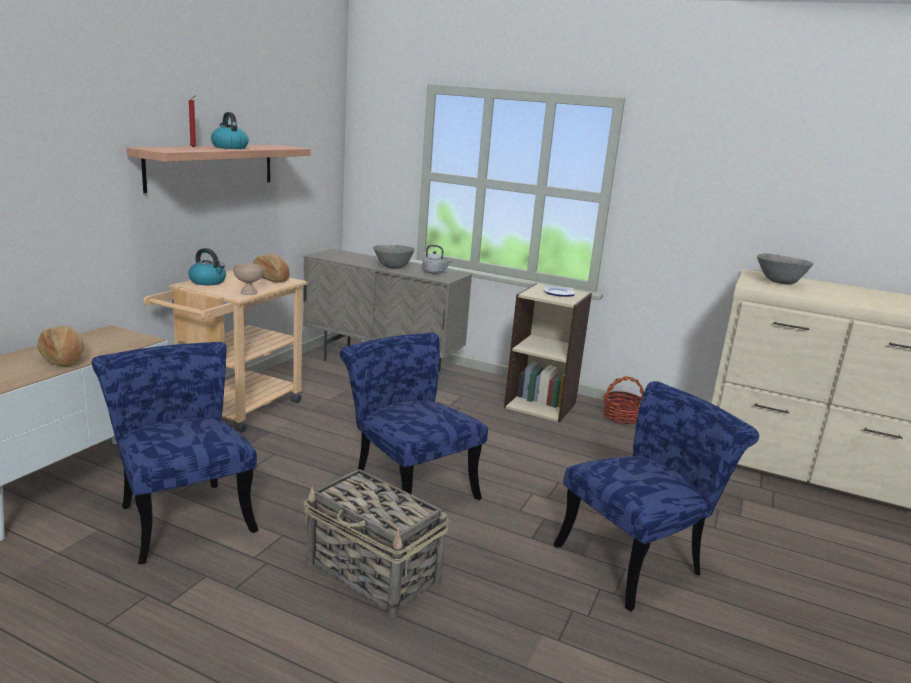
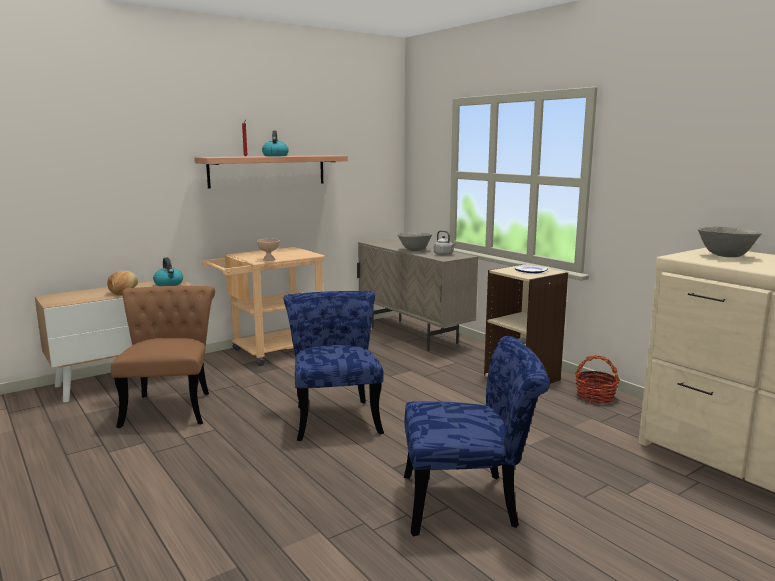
camera: 30 degrees right, 5 degrees down
blue chair [92,342,258,564] -> brown chair [111,286,215,428]
kettle [189,248,226,285] -> kettle moved to [153,257,183,286]
bread [253,254,290,282] -> none
basket [303,469,449,617] -> none

